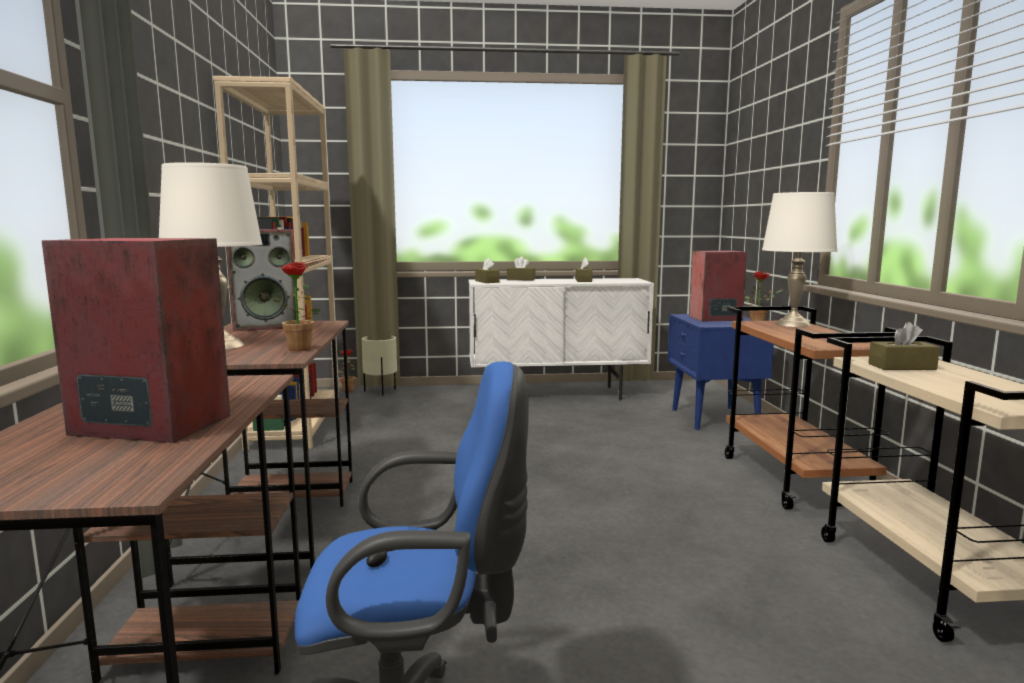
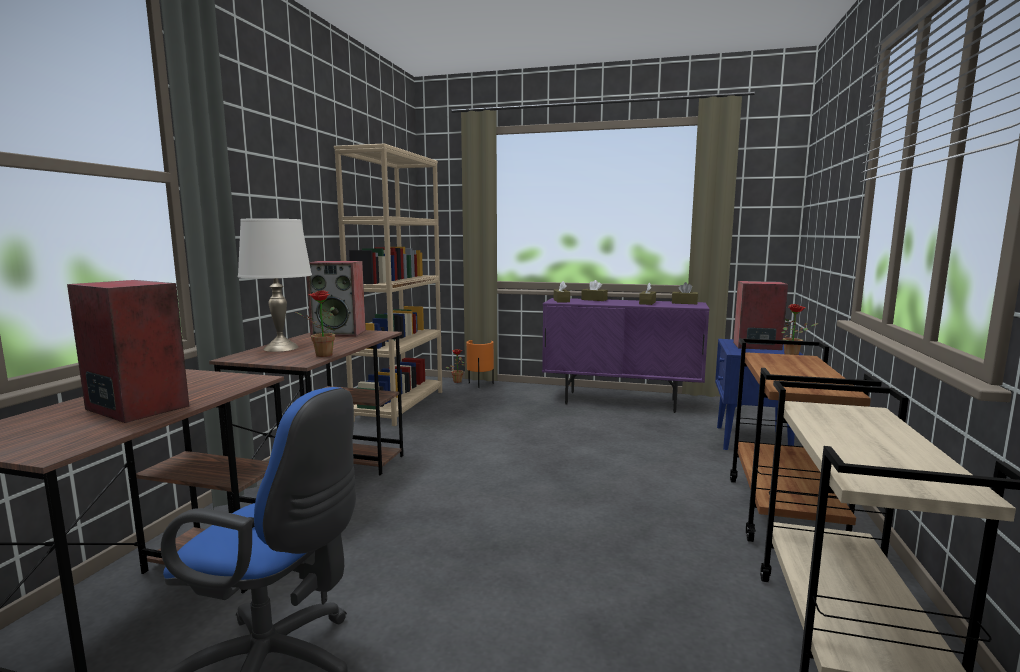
camera: 20 degrees right, 0 degrees up
beige planter [362,336,397,396] -> orange planter [466,340,494,388]
white cabinet [469,278,654,400] -> purple cabinet [542,298,709,413]
white table lamp [762,192,837,327] -> none
brown tissue box [868,322,940,370] -> brown tissue box moved to [672,282,698,304]

